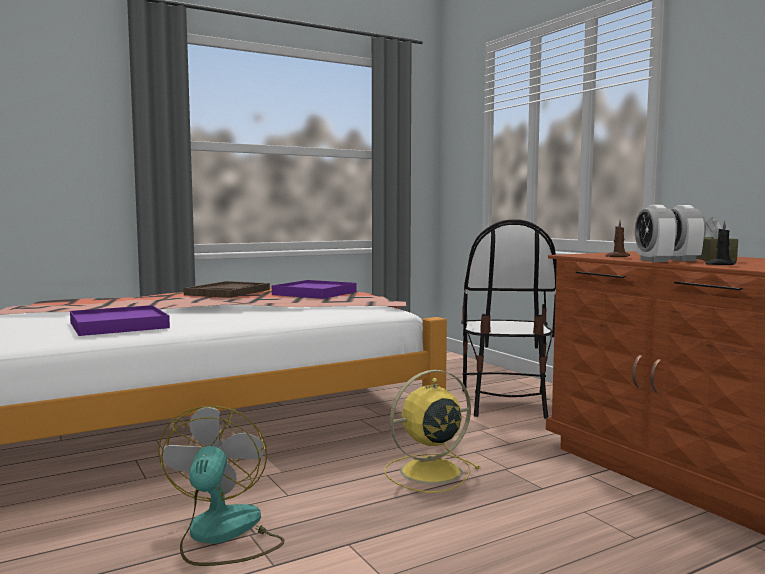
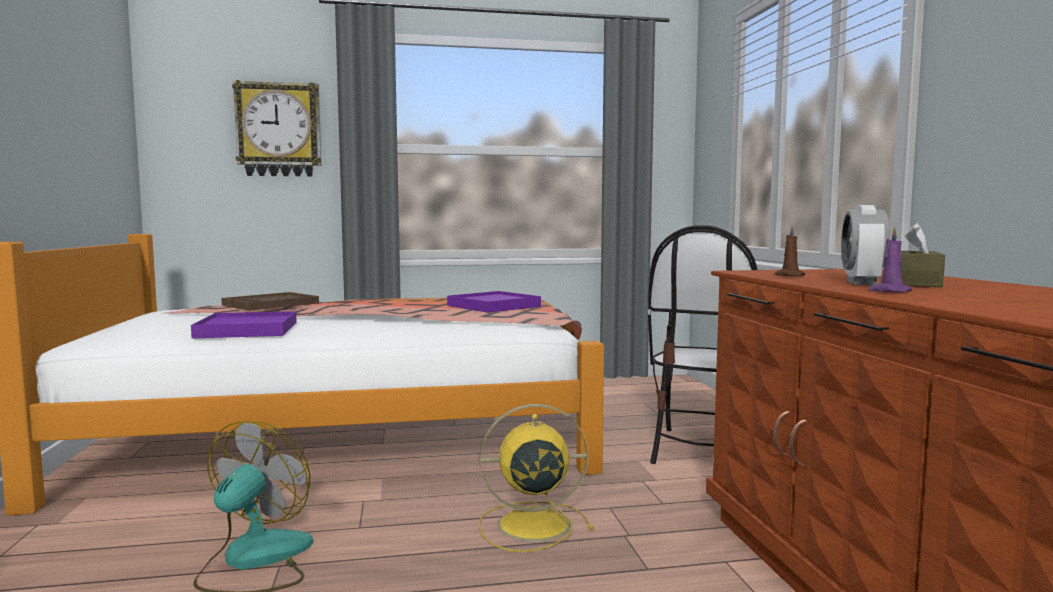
camera: 20 degrees right, 0 degrees up
brown tray [184,281,270,298] -> brown tray moved to [221,292,319,311]
alarm clock [635,205,677,262] -> none
black candle [705,220,736,265] -> purple candle [868,226,912,293]
none -> wall clock [232,80,322,177]

